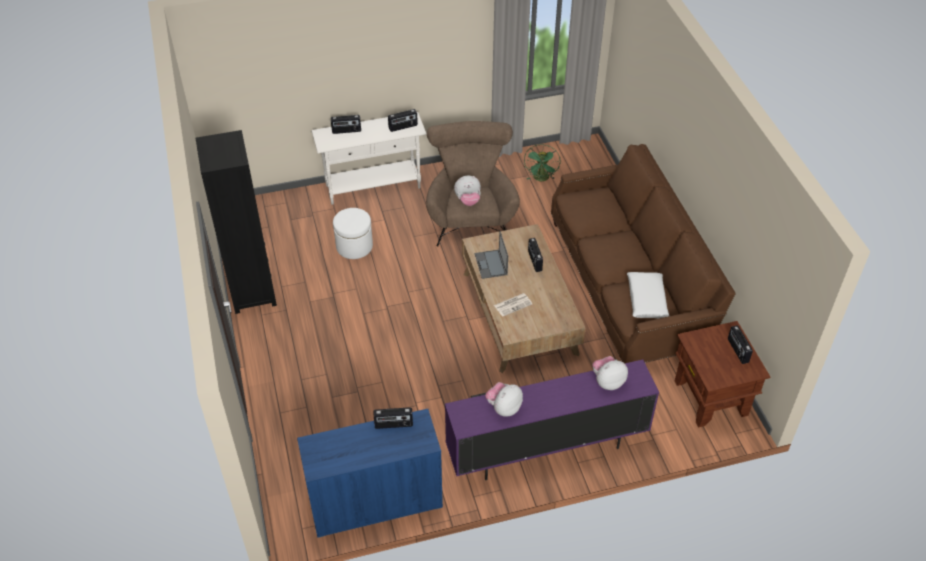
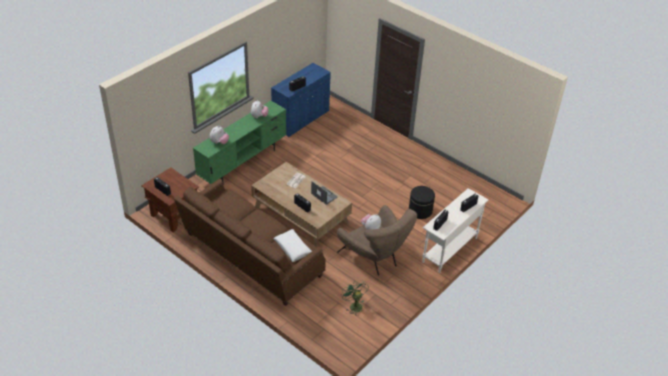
camera: 145 degrees right, 5 degrees down
black bookcase [196,130,277,314] -> none
white ottoman [333,208,373,259] -> black ottoman [409,186,435,219]
purple tv stand [445,359,659,481] -> green tv stand [193,101,286,185]
white pillow [627,272,669,318] -> white pillow moved to [274,229,312,262]

